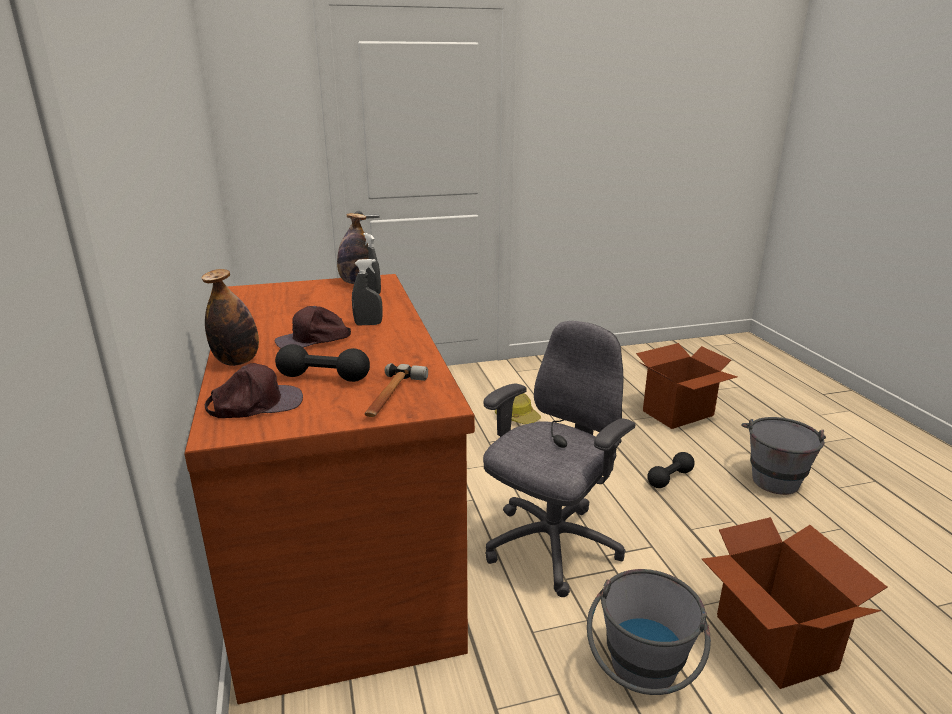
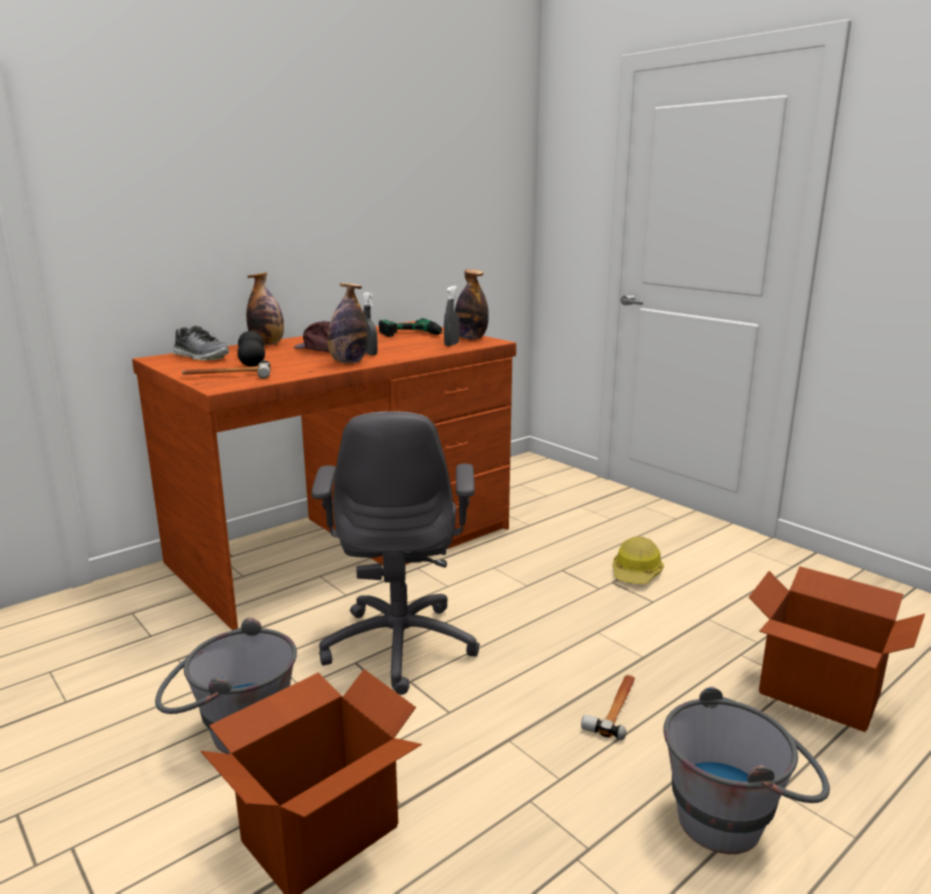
camera: 65 degrees right, 5 degrees down
brown cap [205,363,303,418] -> shoe [173,326,230,360]
grey office chair [483,321,635,597] -> grey office chair turned 75 degrees clockwise [312,411,480,695]
black dumbbell [647,452,695,488] -> hammer [581,675,635,740]
none -> bottle [328,283,368,363]
none -> power drill [379,318,443,337]

